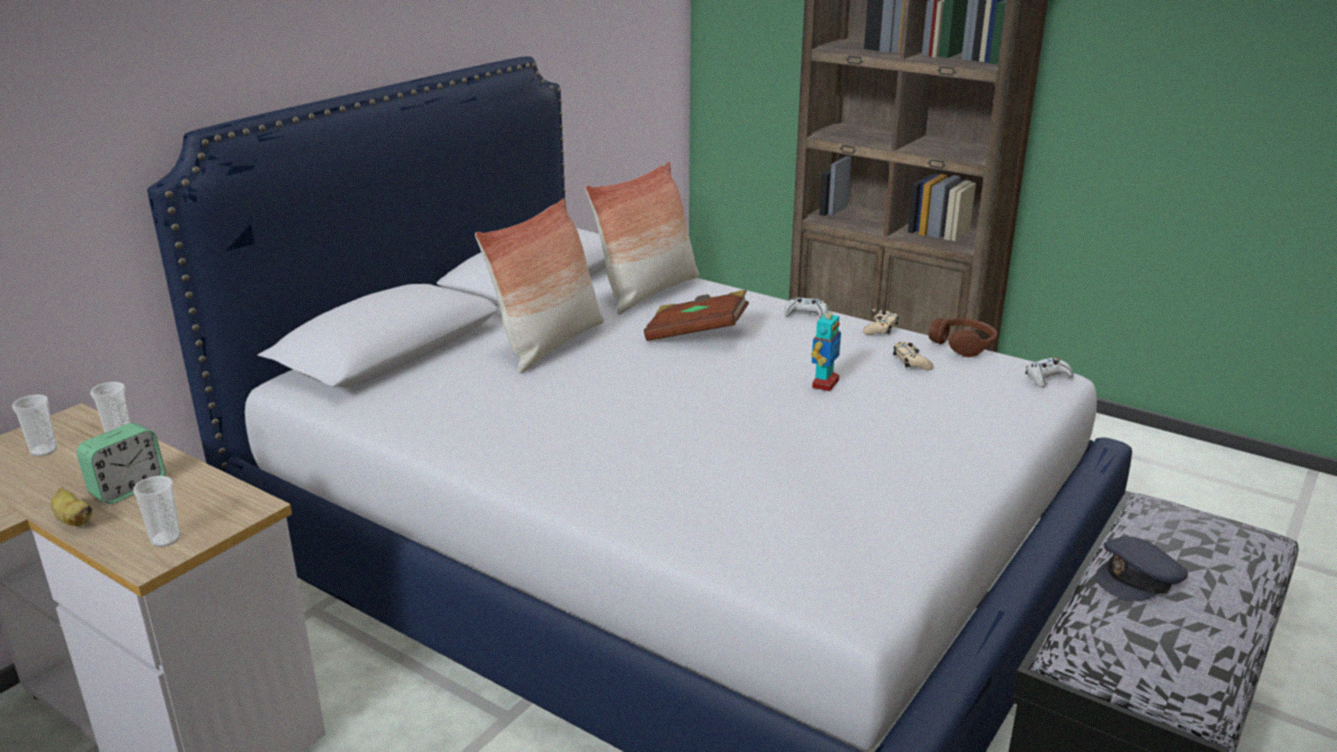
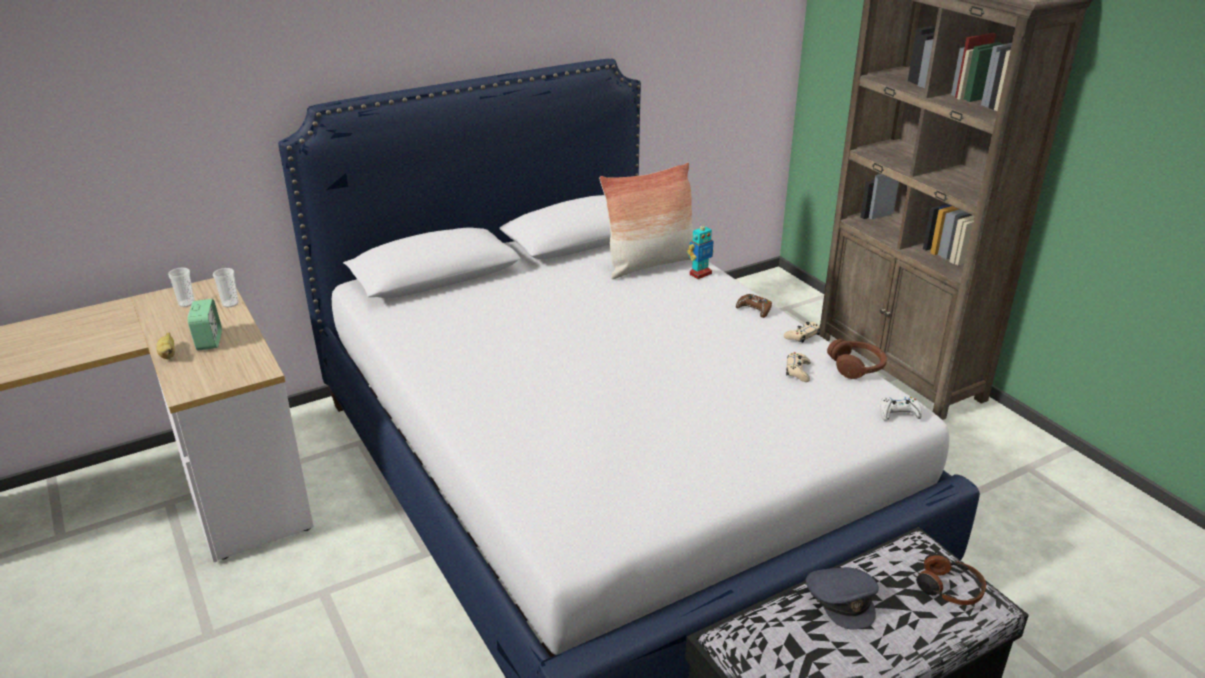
camera: 25 degrees right, 5 degrees up
alarm clock [77,423,165,504] -> alarm clock turned 75 degrees counterclockwise [188,299,222,350]
cup [133,476,181,547] -> none
pillow [475,198,604,373] -> none
brown book [644,290,749,341] -> none
white game controller [785,298,827,318] -> brown game controller [736,294,772,318]
toy robot [811,305,841,391] -> toy robot moved to [687,221,714,279]
grey cap [1095,537,1188,601] -> grey cap turned 105 degrees counterclockwise [806,567,879,630]
none -> headphones [912,554,986,605]

